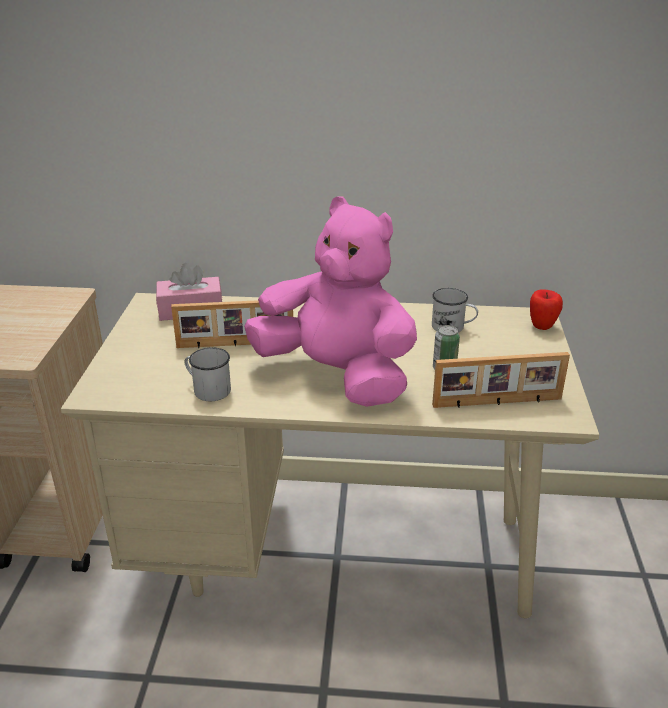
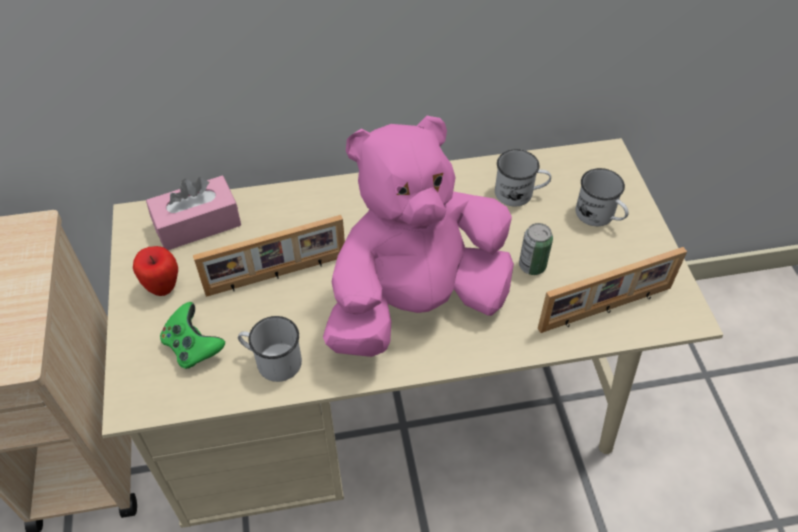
camera: 15 degrees left, 20 degrees up
pink plush toy [244,197,417,407] -> pink plush toy turned 45 degrees counterclockwise [323,116,514,357]
apple [530,289,563,330] -> apple moved to [133,246,178,296]
none -> green game controller [160,302,225,369]
none -> white mug [576,168,629,226]

